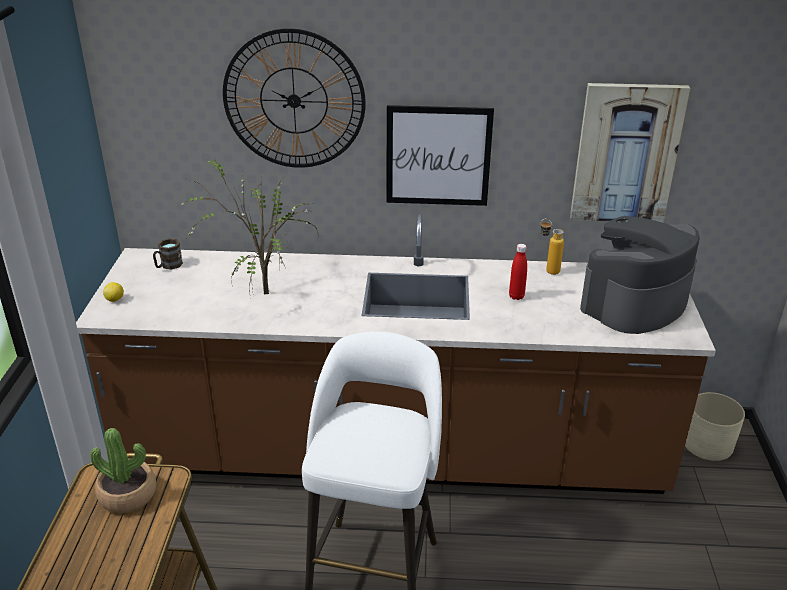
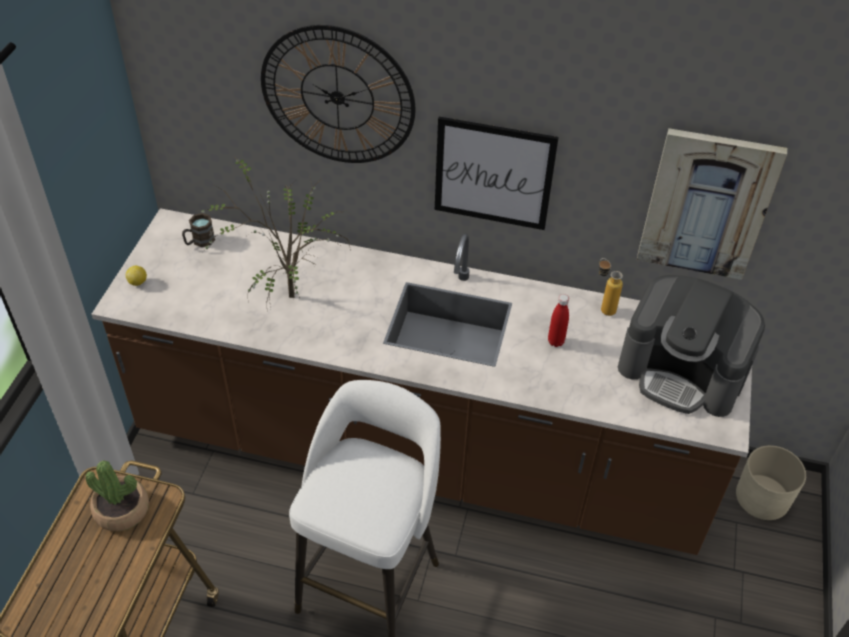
camera: 10 degrees right, 15 degrees up
coffee machine [580,216,700,334] -> coffee machine turned 120 degrees counterclockwise [618,275,765,417]

